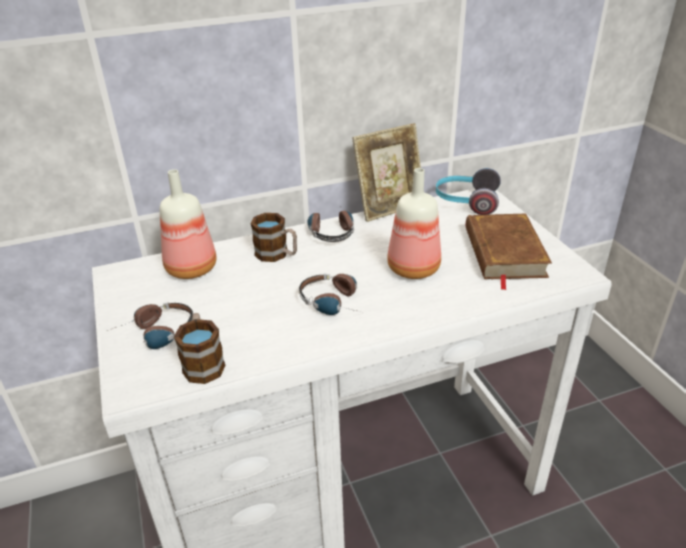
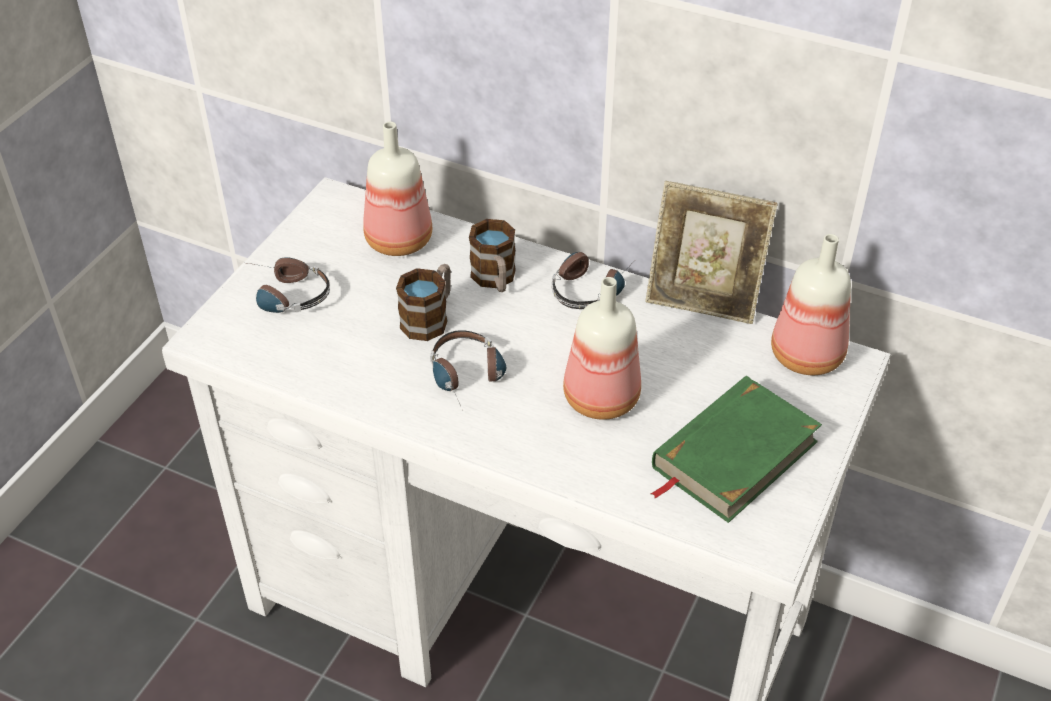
camera: 45 degrees right, 10 degrees up
mug [174,313,225,384] -> mug moved to [396,264,451,341]
headphones [436,168,501,215] -> bottle [771,234,851,375]
brown book [466,214,552,290] -> green book [651,376,822,523]

